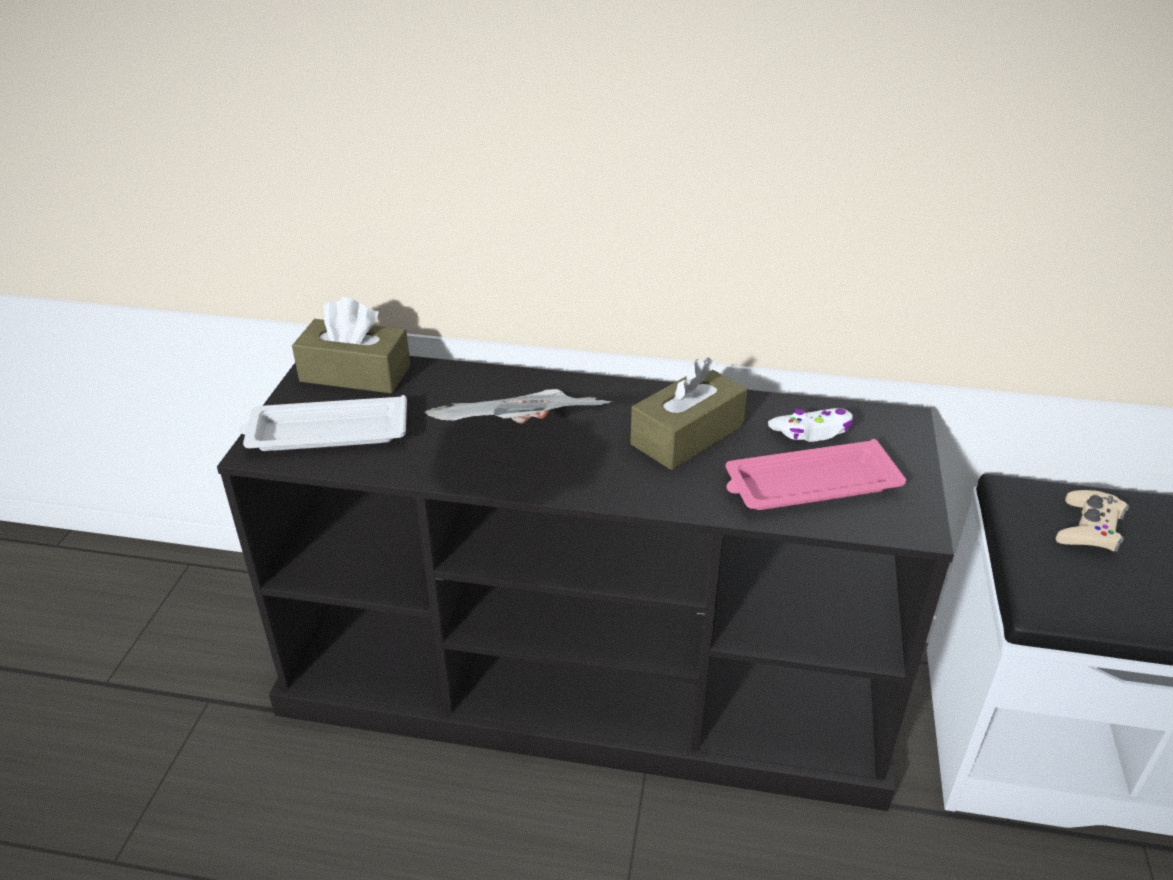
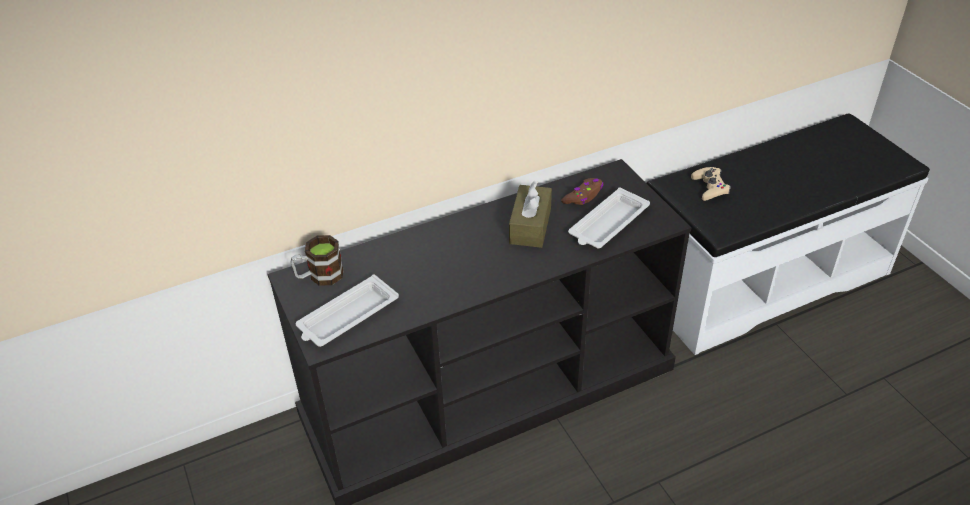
camera: 35 degrees left, 5 degrees up
brown tissue box [292,297,411,394] -> mug [291,235,344,286]
newspaper [425,389,612,424] -> none
pink tray [726,439,907,510] -> white tray [568,187,650,248]
white game controller [768,408,854,442] -> brown game controller [561,178,604,205]

